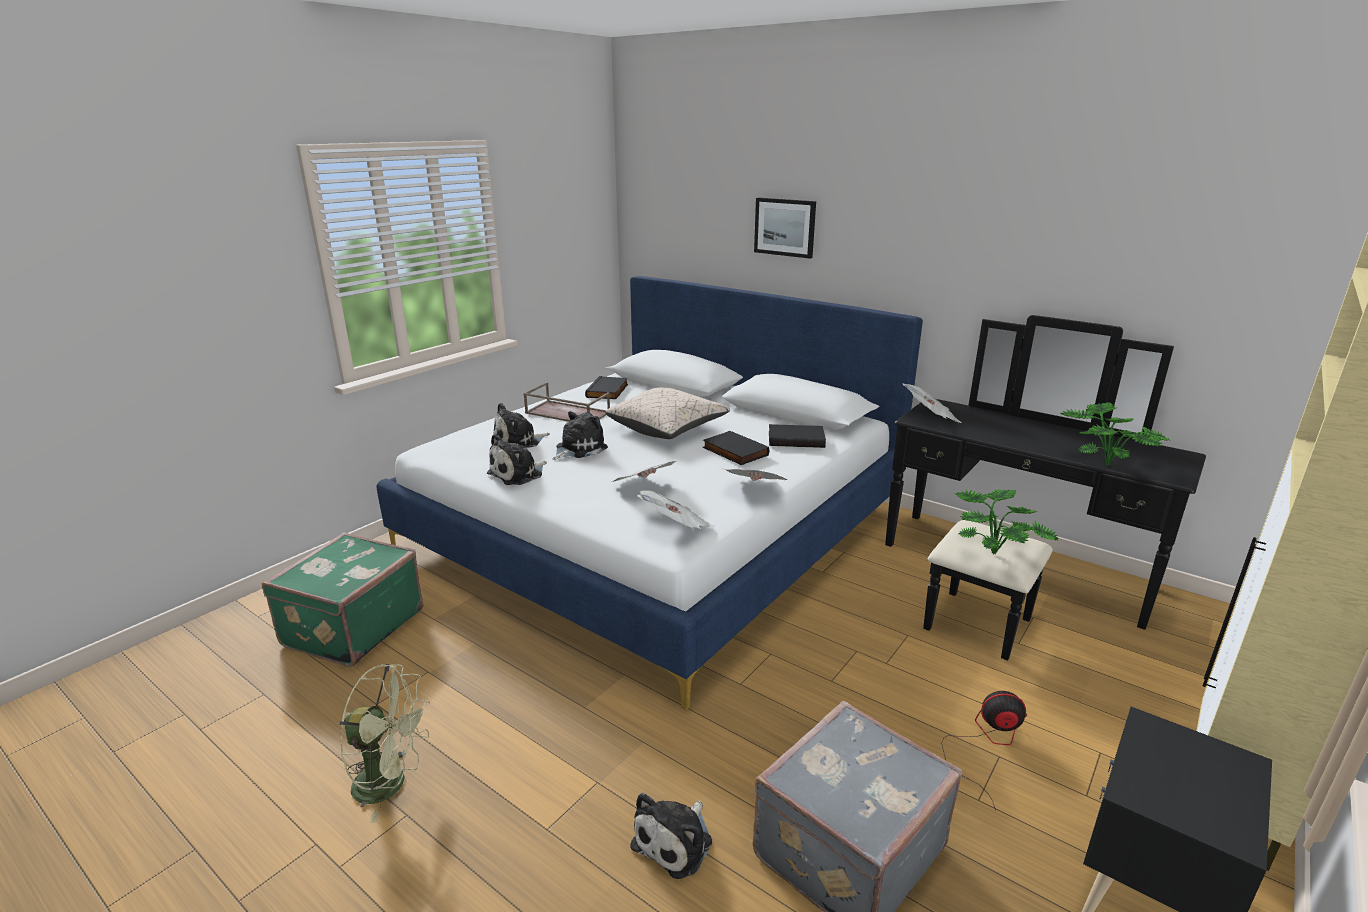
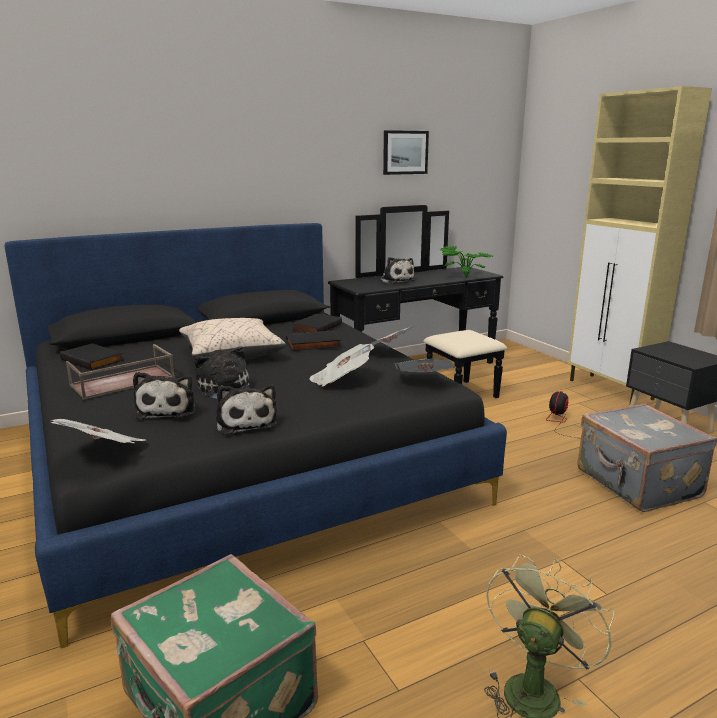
camera: 65 degrees left, 5 degrees down
white bed [376,276,923,710] -> black bed [4,223,507,648]
plush toy [631,793,712,879] -> plush toy moved to [380,257,415,284]
picture [754,198,816,259] -> picture moved to [383,130,429,175]
newspaper [902,383,962,423] -> newspaper moved to [51,419,146,443]
potted plant [955,489,1059,554] -> none

